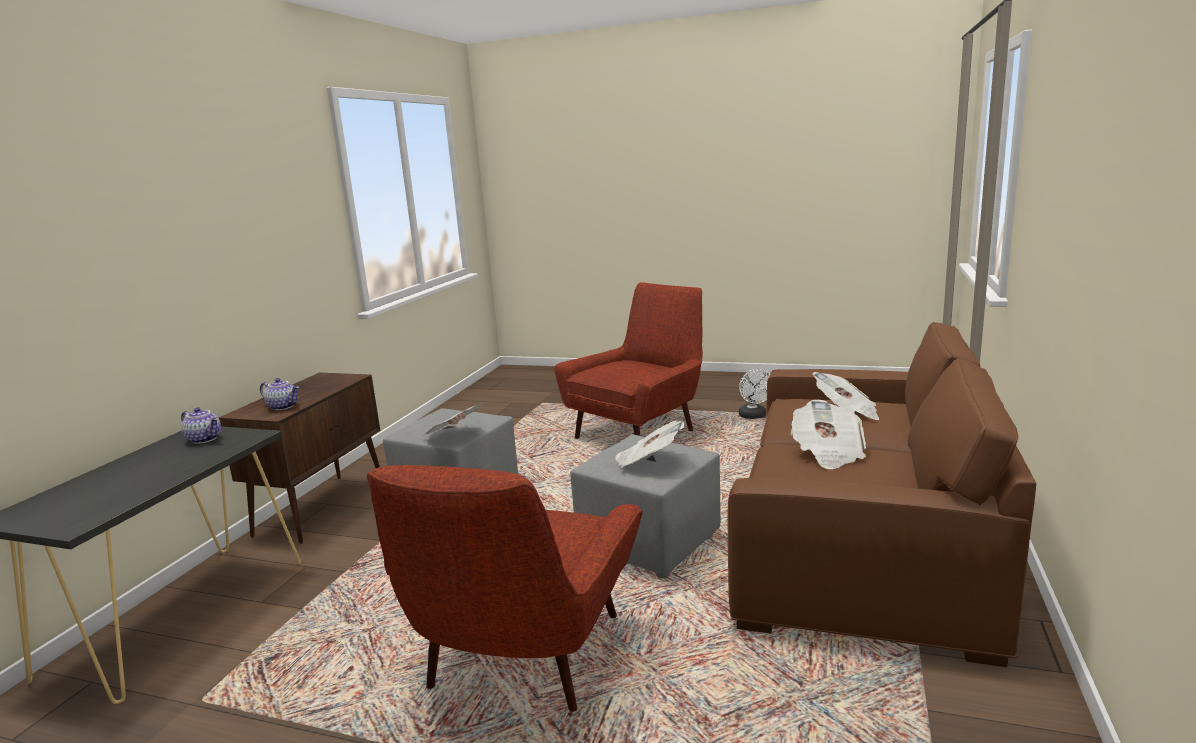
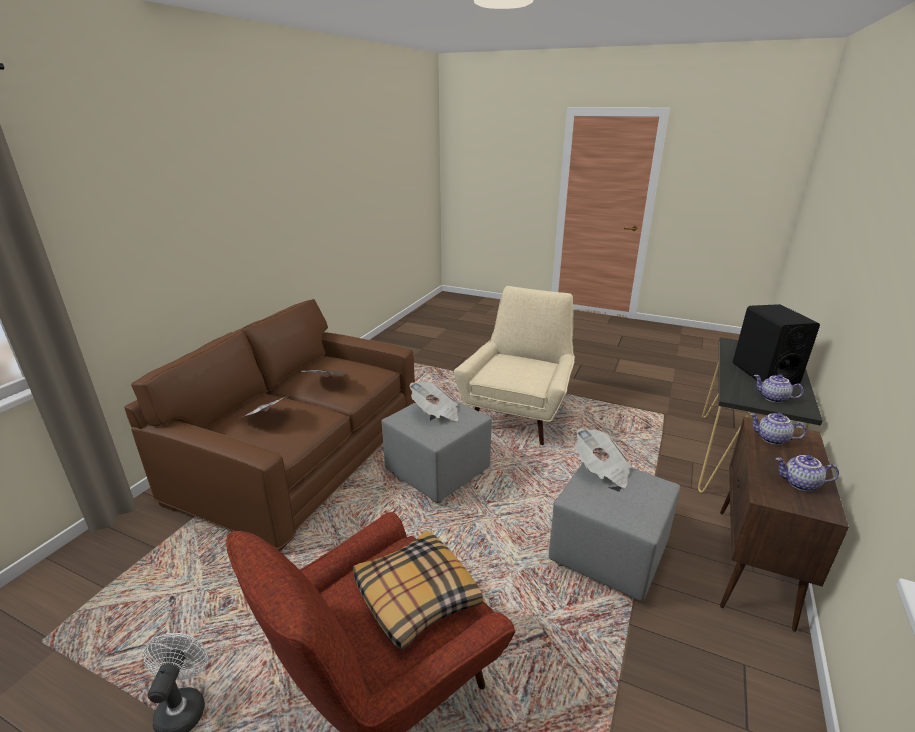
camera: 175 degrees left, 10 degrees up
red armchair [367,465,643,712] -> beige armchair [454,286,575,445]
none -> pillow [353,531,483,650]
none -> black speaker [733,304,820,385]
none -> teapot [776,455,839,491]

